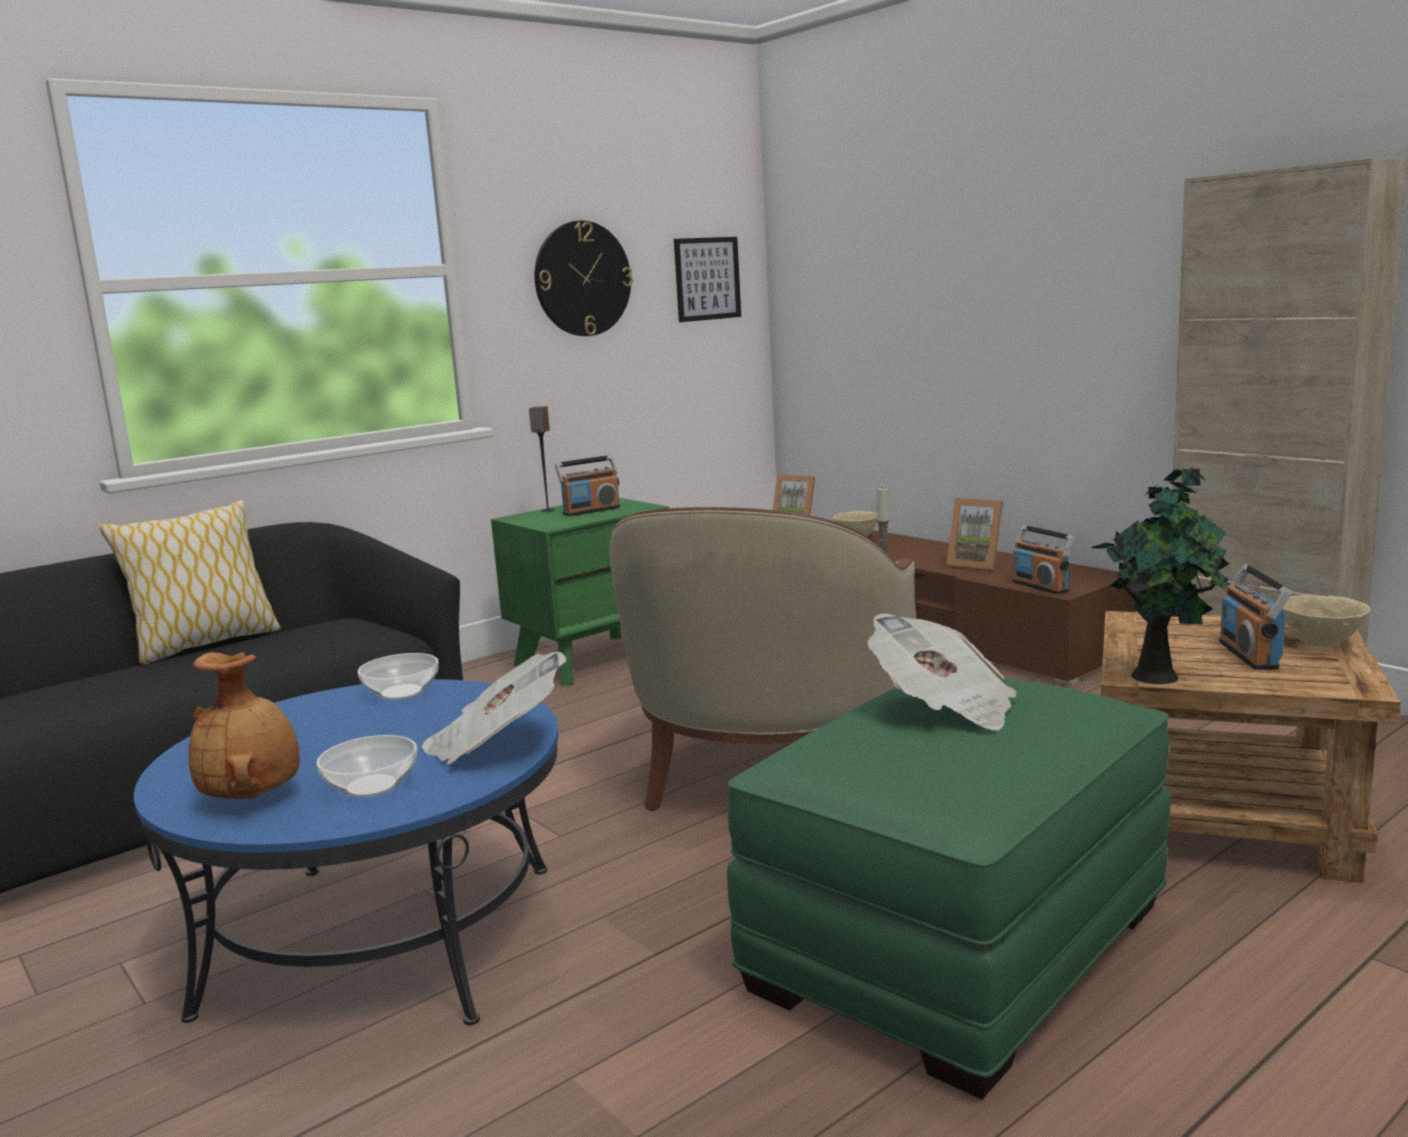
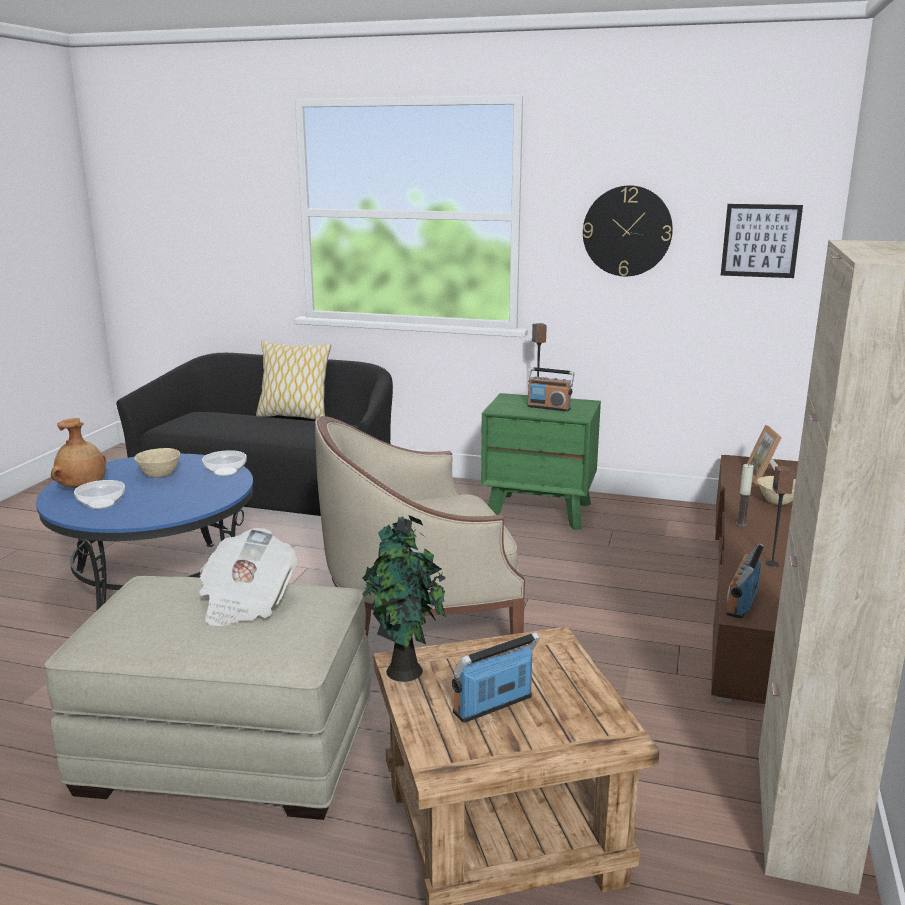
camera: 55 degrees right, 5 degrees up
newspaper [421,652,567,764] -> none
green ottoman [727,677,1171,1099] -> beige ottoman [44,576,371,820]
picture frame [946,498,1003,570] -> speaker [765,466,795,567]
beige bowl [1282,595,1370,647] -> beige bowl moved to [134,448,180,478]

